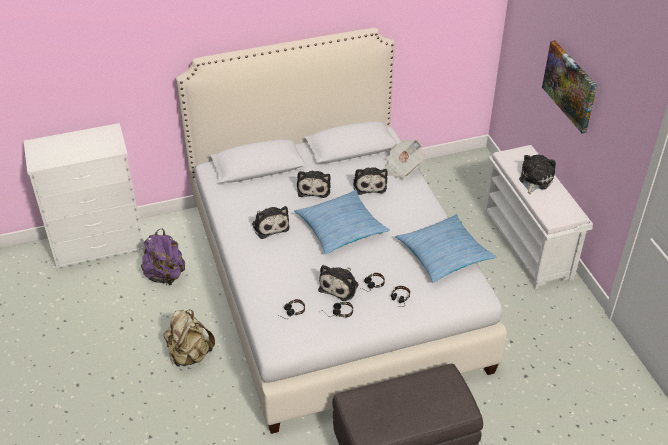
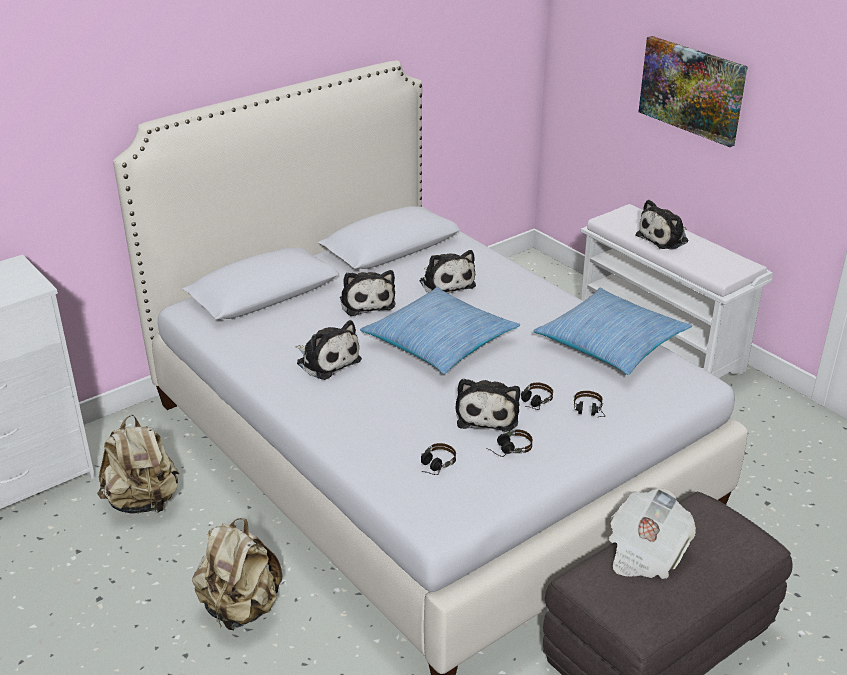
camera: 20 degrees left, 10 degrees down
purple backpack [141,228,185,285] -> beige backpack [97,415,179,514]
newspaper [382,139,425,179] -> newspaper moved to [609,489,696,579]
plush toy [519,155,556,195] -> plush toy turned 135 degrees counterclockwise [635,199,688,250]

